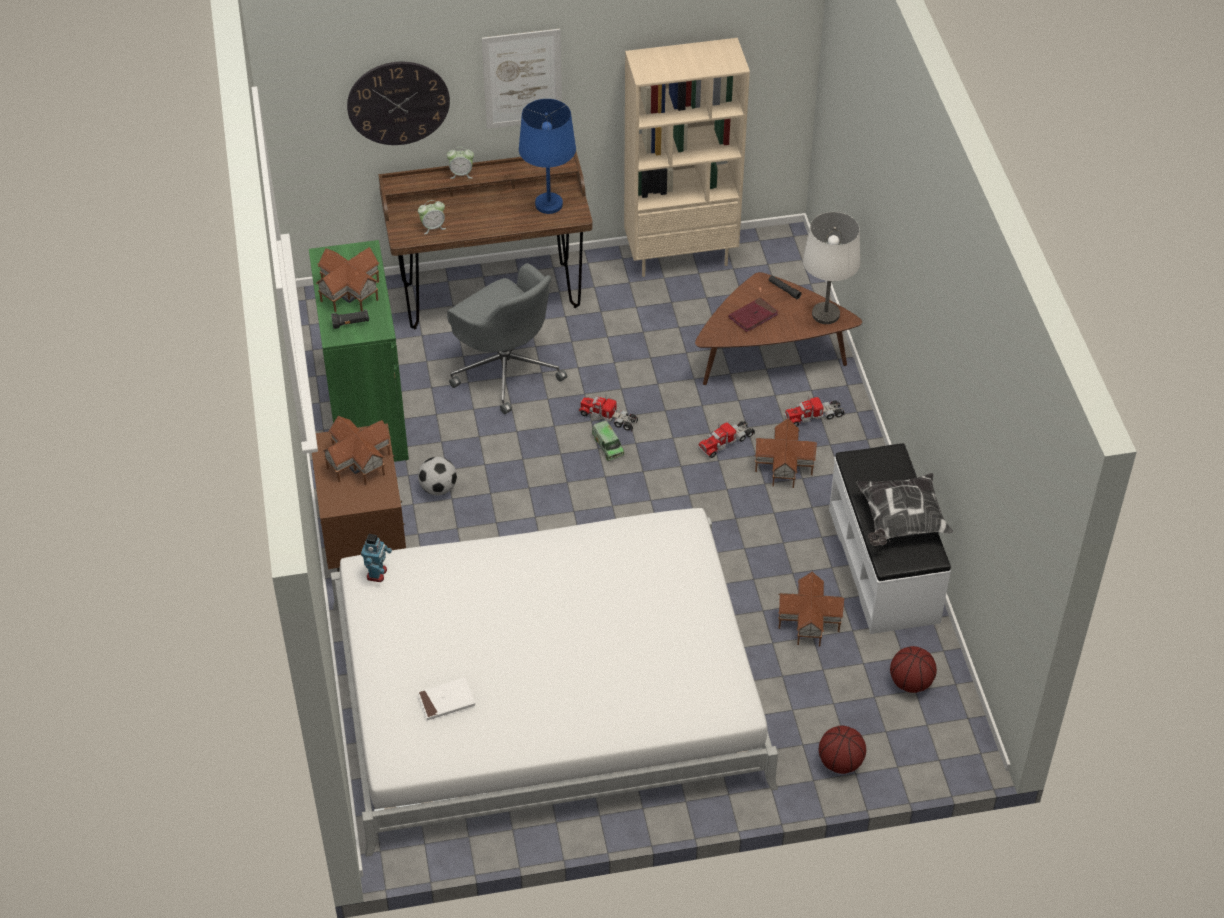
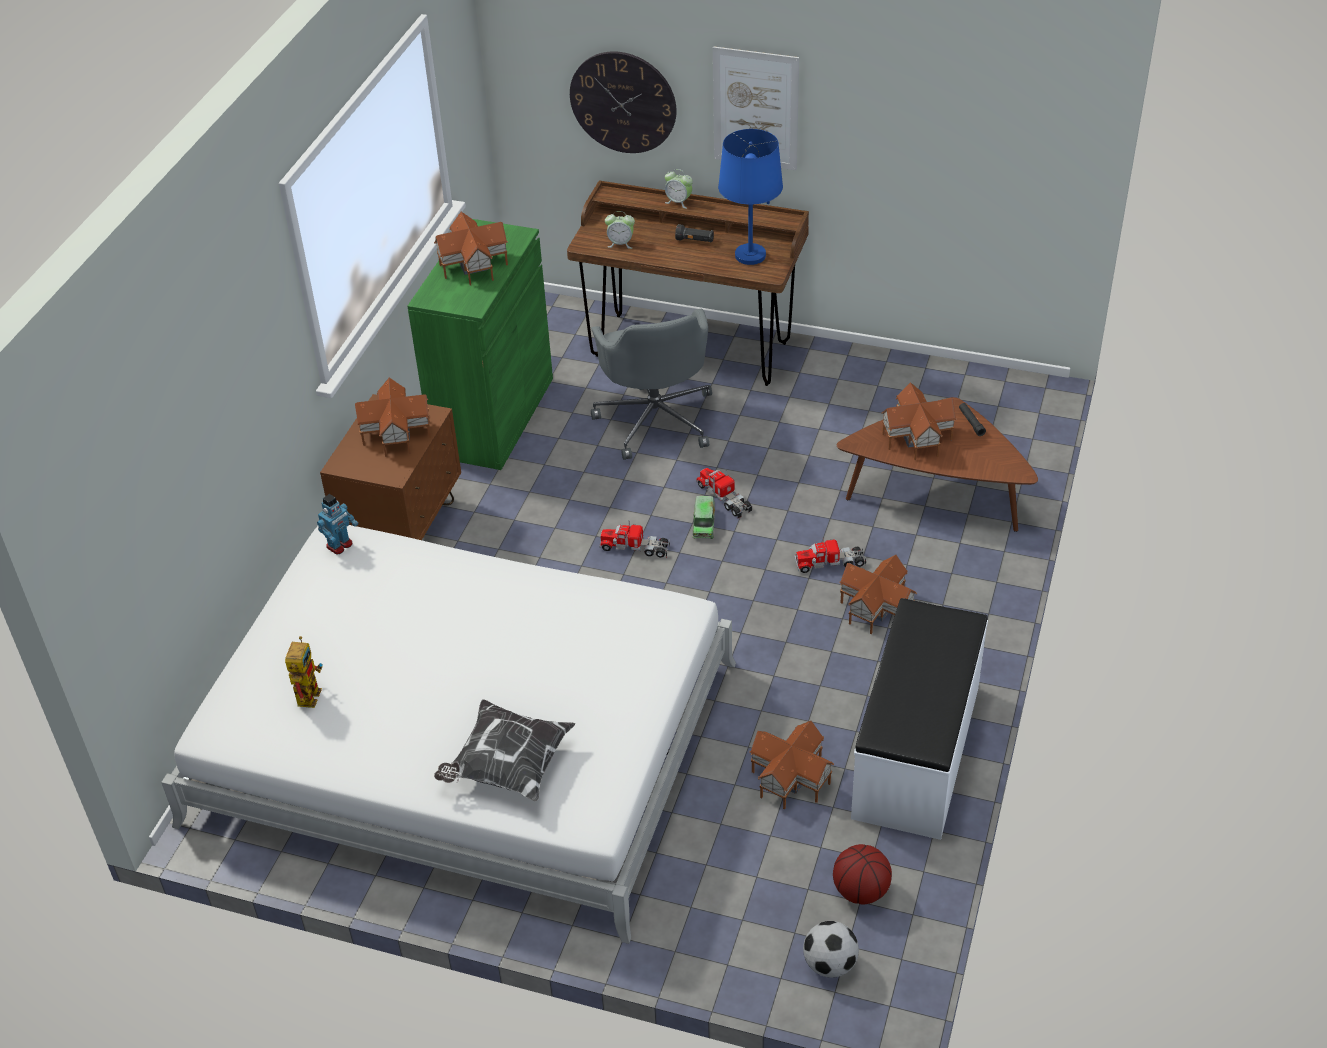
camera: 30 degrees right, 5 degrees down
black flashlight [331,309,369,329] -> black flashlight moved to [675,224,714,242]
football [418,457,457,495] -> football moved to [803,921,859,978]
white book [418,677,475,720] -> toy robot [285,636,323,708]
beige bookcase [624,38,750,277] -> none
red book [729,297,779,332] -> toy house [881,382,957,460]
toy truck [784,396,845,426] -> toy truck moved to [599,520,670,558]
white table lamp [803,212,860,324] -> none
basketball [819,726,866,774] -> none
pillow [856,473,953,546] -> pillow moved to [434,699,575,801]

